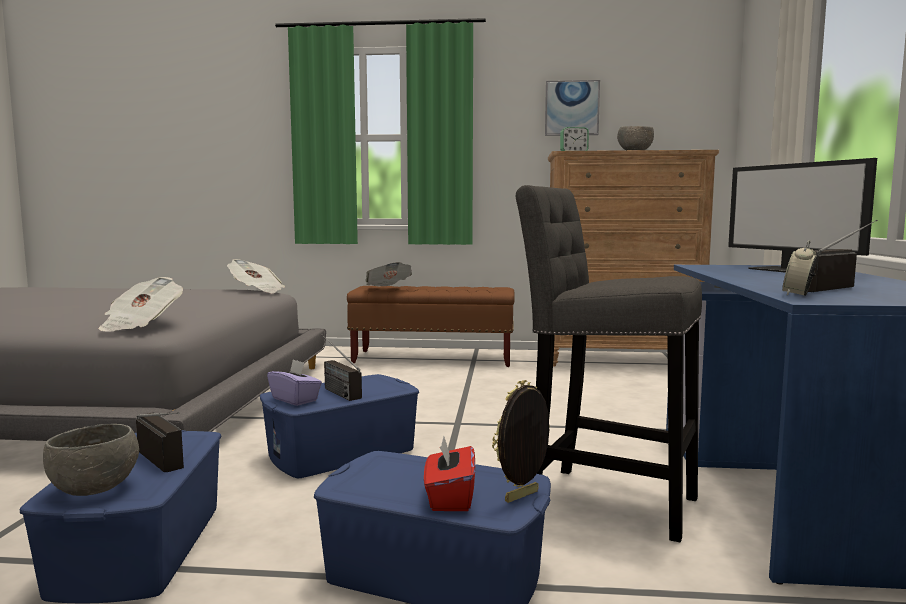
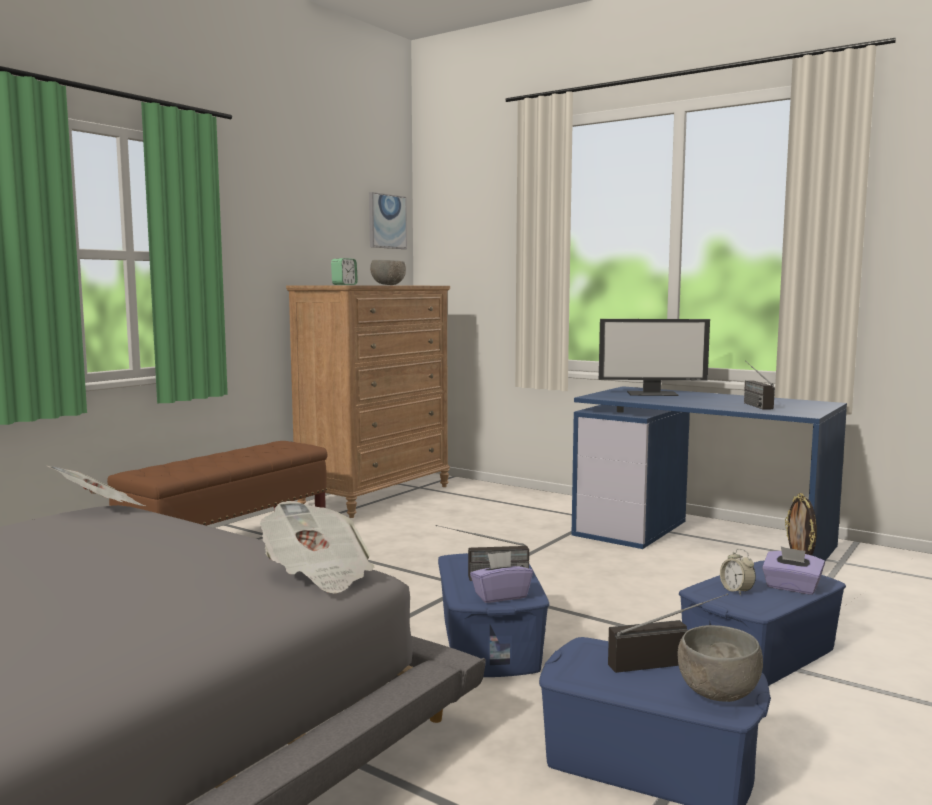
camera: 60 degrees left, 0 degrees up
newspaper [366,262,412,286] -> none
red tissue box [424,436,475,511] -> purple tissue box [762,547,825,595]
grey stool [516,185,702,542] -> none
picture [545,80,600,136] -> picture moved to [369,192,407,249]
alarm clock [782,240,817,296] -> alarm clock moved to [720,549,756,596]

